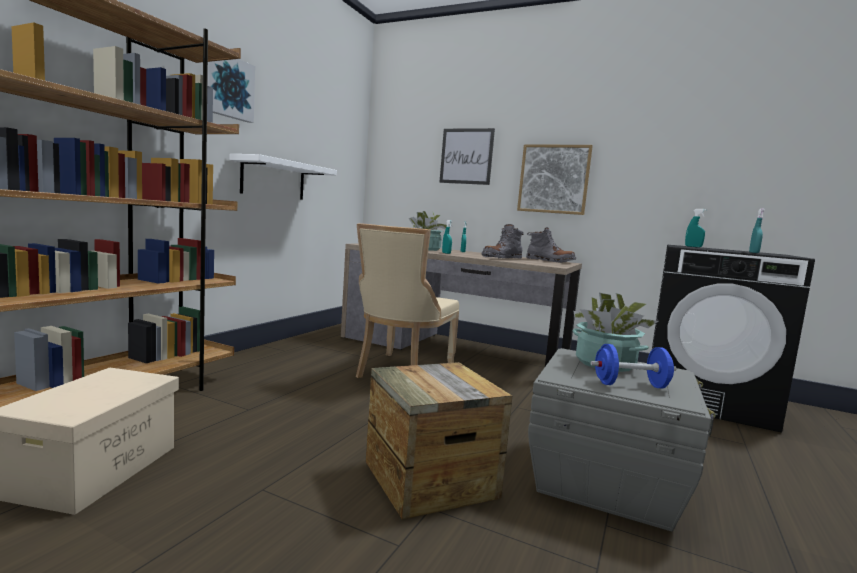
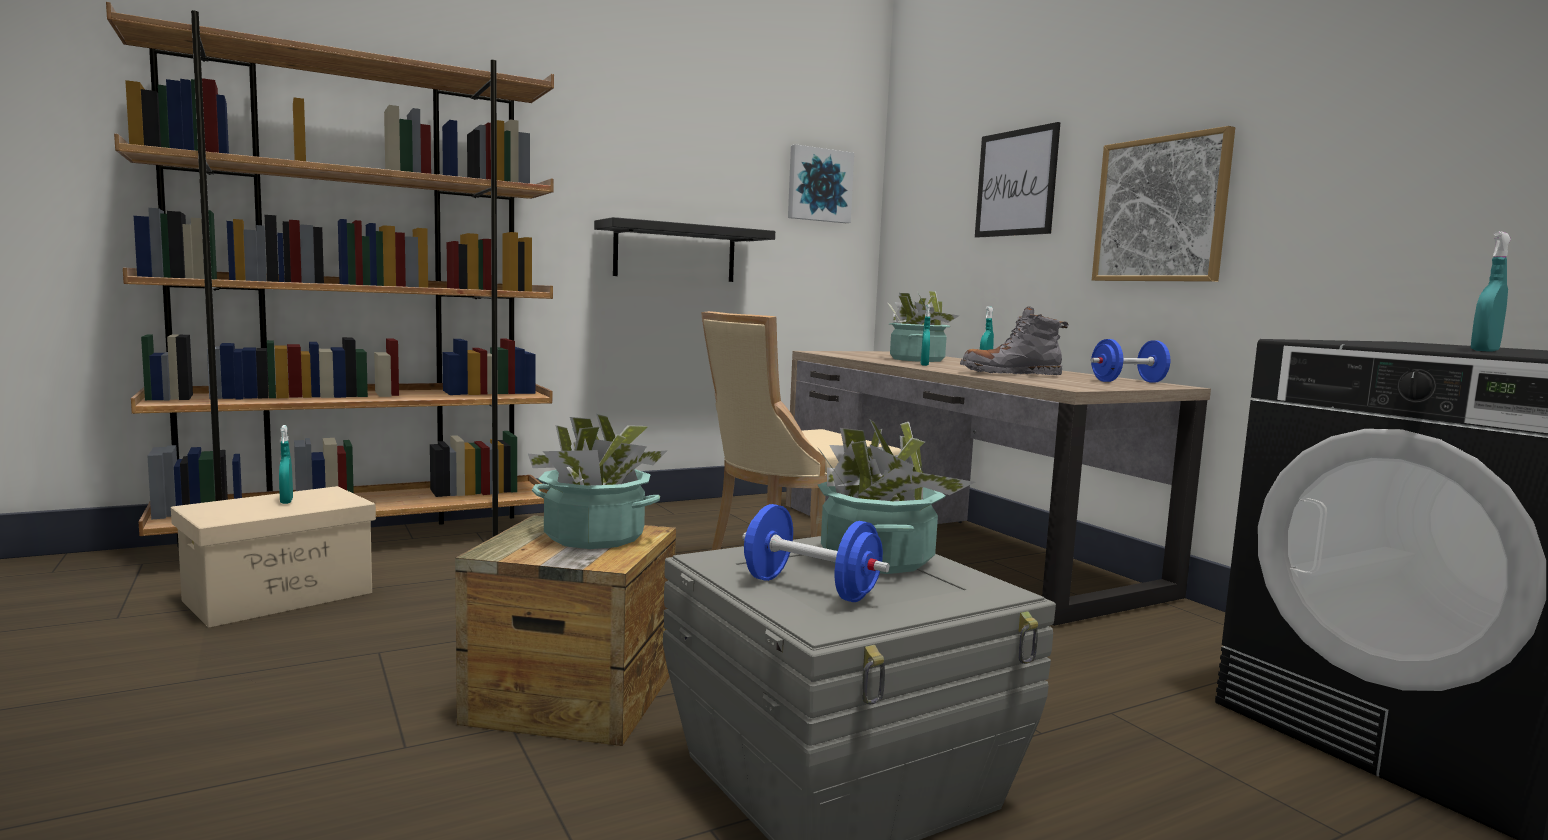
camera: 35 degrees right, 0 degrees up
picture [207,59,255,123] -> picture moved to [788,144,854,223]
white shelf [230,154,337,200] -> black shelf [594,217,775,282]
grey boot [526,227,576,263] -> blue dumbbell [1091,339,1170,382]
turquoise spray bottle [685,209,707,247] -> turquoise spray bottle moved to [279,425,293,504]
none -> potted plant [528,414,668,549]

